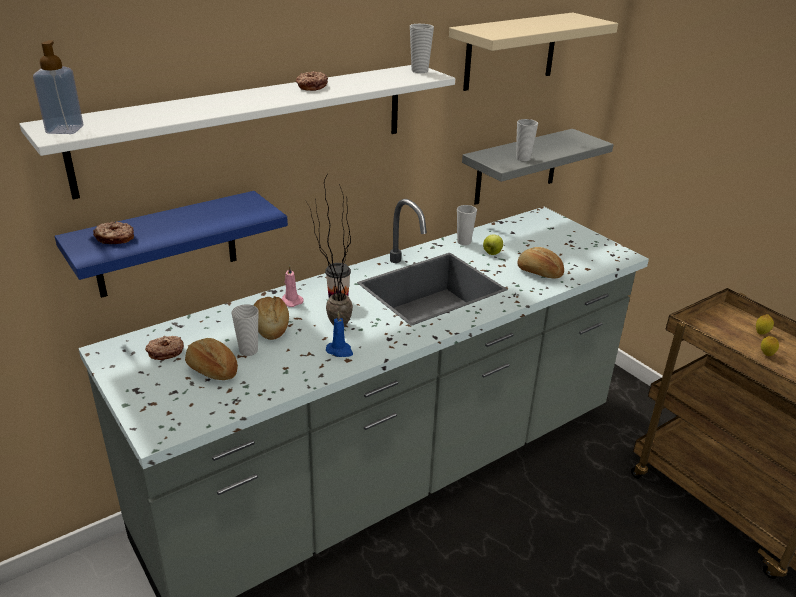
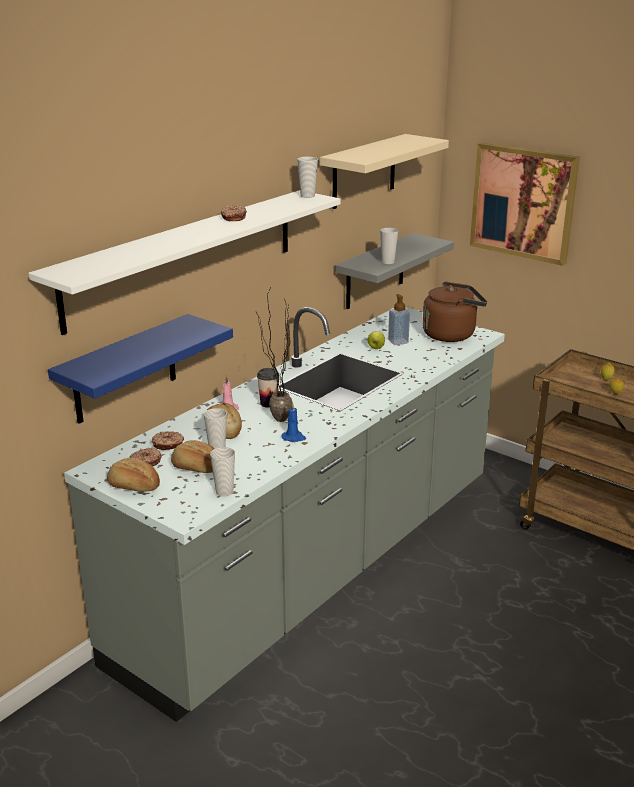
camera: 15 degrees left, 5 degrees down
soap dispenser [33,40,84,134] -> soap dispenser moved to [388,294,410,345]
donut [93,222,134,244] -> donut moved to [152,431,184,450]
cup [457,205,477,245] -> cup moved to [210,447,235,496]
bread [518,247,564,278] -> bread moved to [107,458,160,492]
none -> brown kettle [422,281,487,342]
none -> picture [470,142,580,266]

